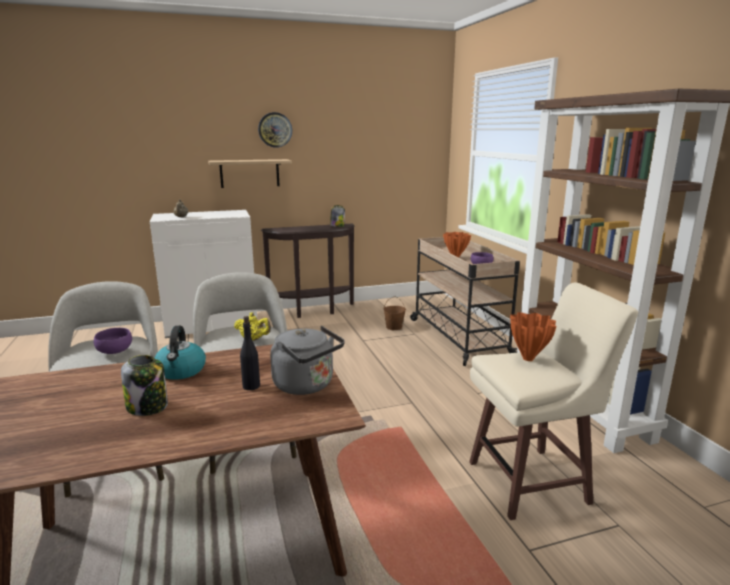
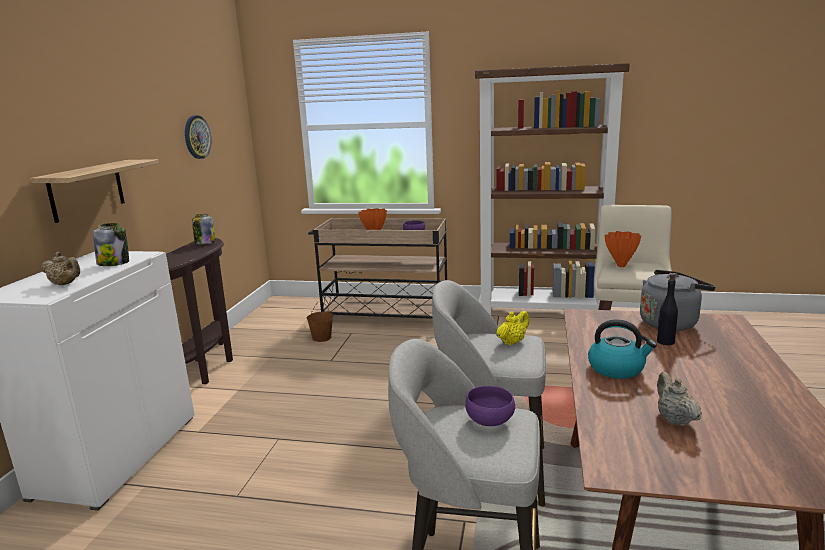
camera: 60 degrees left, 0 degrees up
jar [121,355,168,416] -> jar moved to [93,223,129,266]
wall clock [258,112,292,148] -> wall clock moved to [185,115,211,159]
none -> beige teapot [657,372,702,426]

